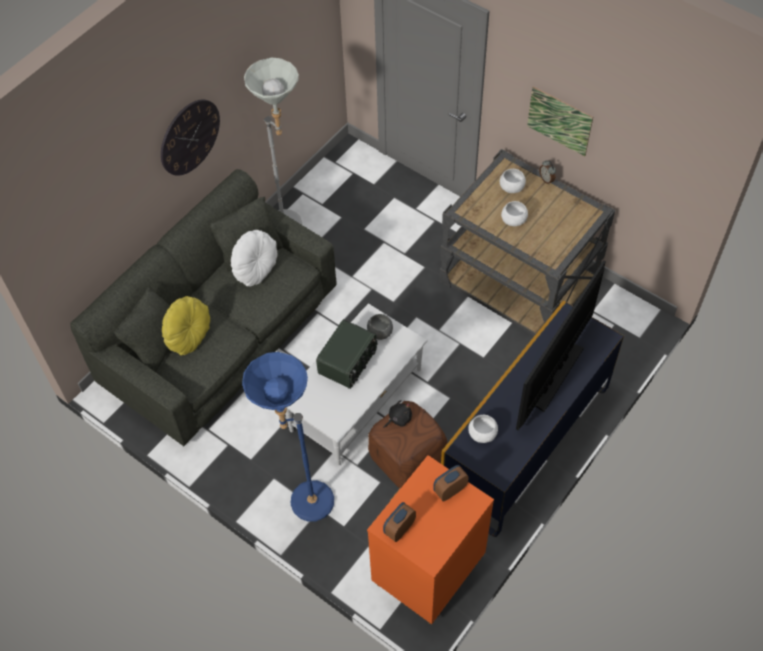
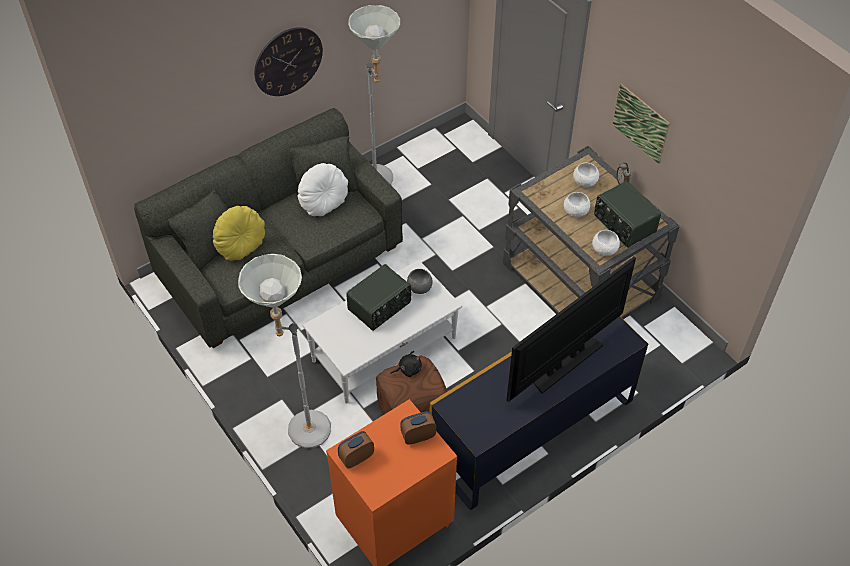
camera: 15 degrees right, 5 degrees down
blue floor lamp [242,352,334,521] -> grey floor lamp [238,254,331,448]
white bowl [468,415,498,443] -> white bowl moved to [592,230,620,256]
none -> radio [594,181,661,248]

